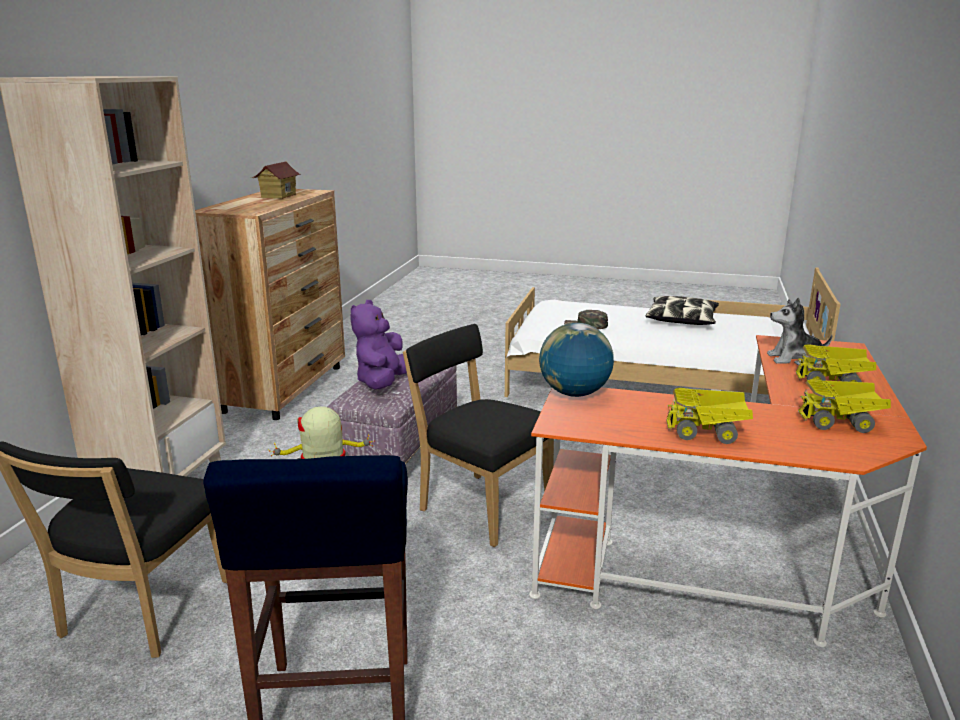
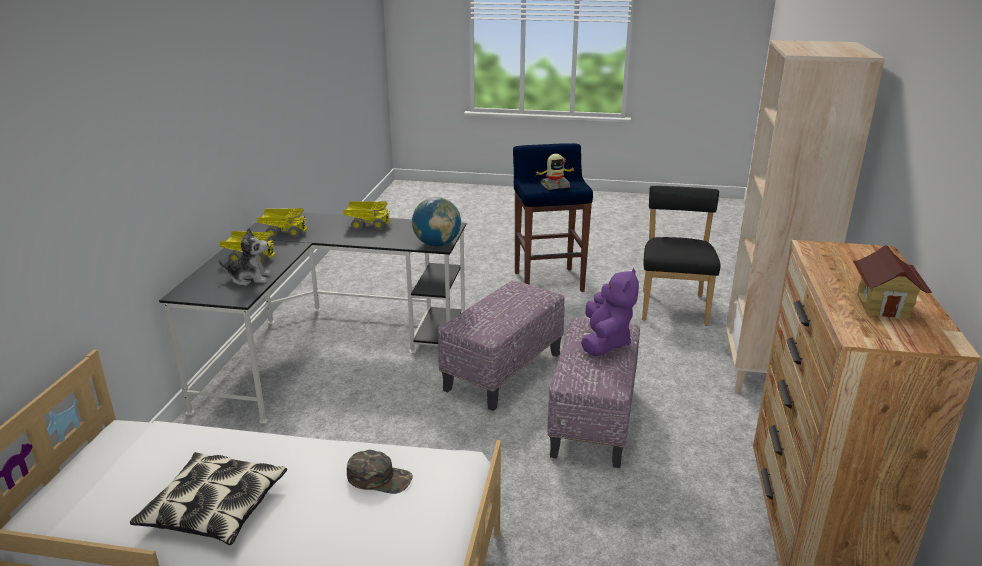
camera: 175 degrees right, 5 degrees up
black chair [403,324,554,547] -> ottoman [438,281,565,411]
orange desk [529,335,927,647] -> black desk [159,213,467,424]

